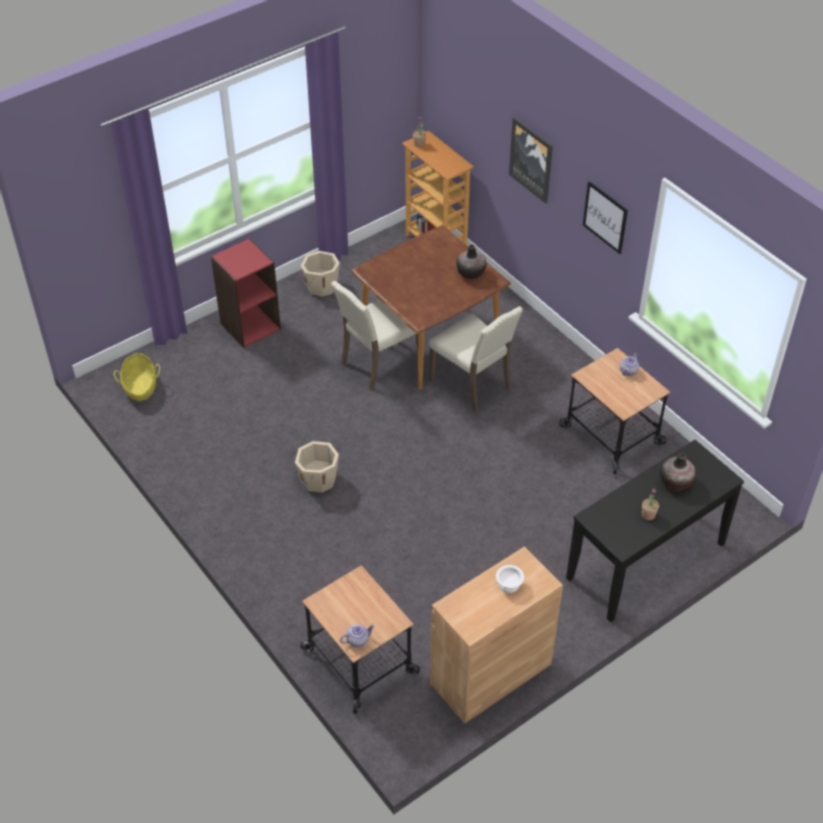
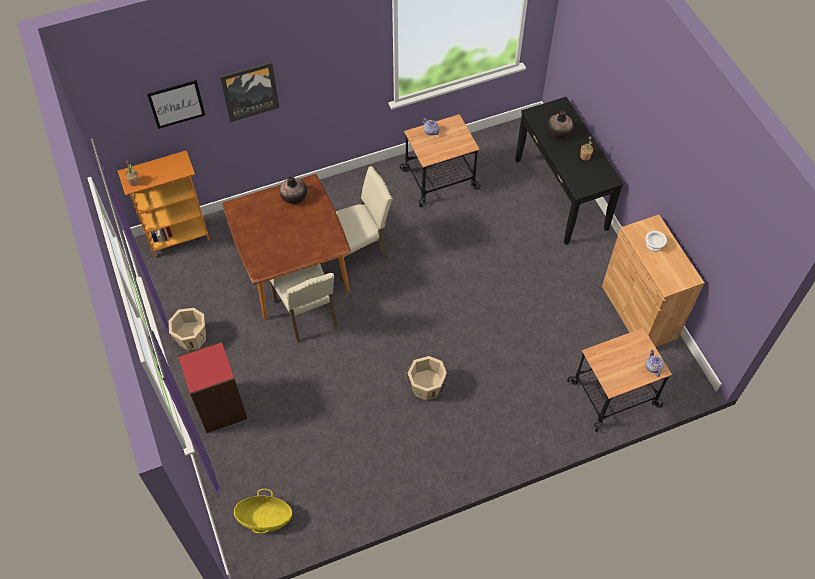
camera: 75 degrees left, 10 degrees up
picture [583,181,628,254] -> picture moved to [147,80,205,129]

